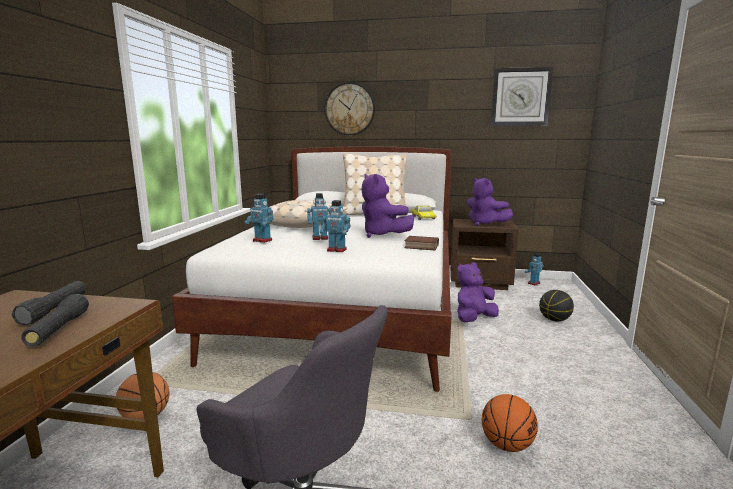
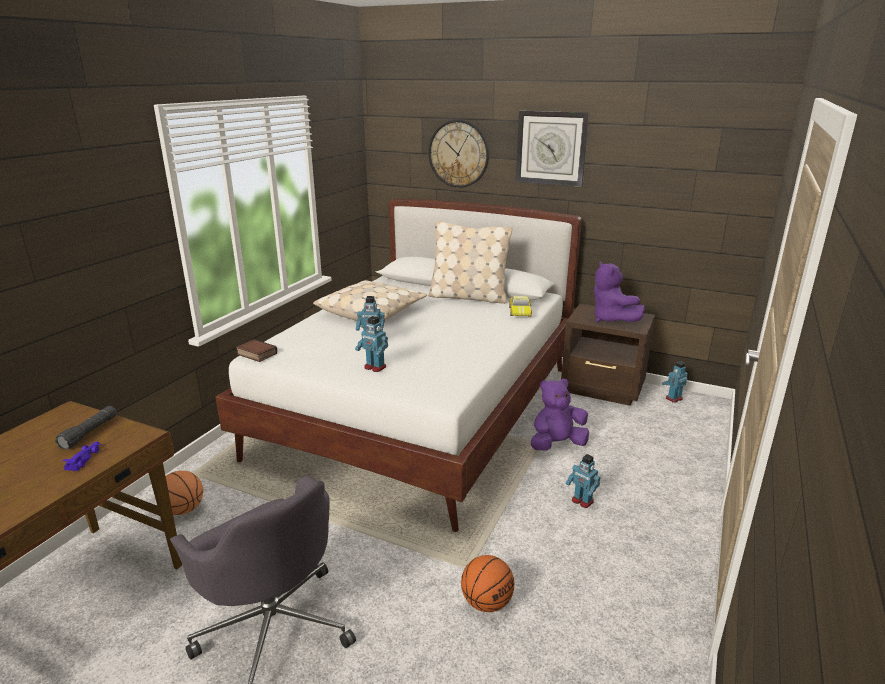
camera: 15 degrees right, 10 degrees up
black flashlight [21,294,89,346] -> purple toy car [63,441,102,471]
toy robot [244,194,273,243] -> toy robot moved to [566,454,601,508]
purple plush toy [361,174,414,238] -> none
book [404,236,439,250] -> book moved to [236,339,277,362]
wall clock [491,67,554,126] -> wall clock moved to [516,110,590,187]
basketball [539,290,574,321] -> none

